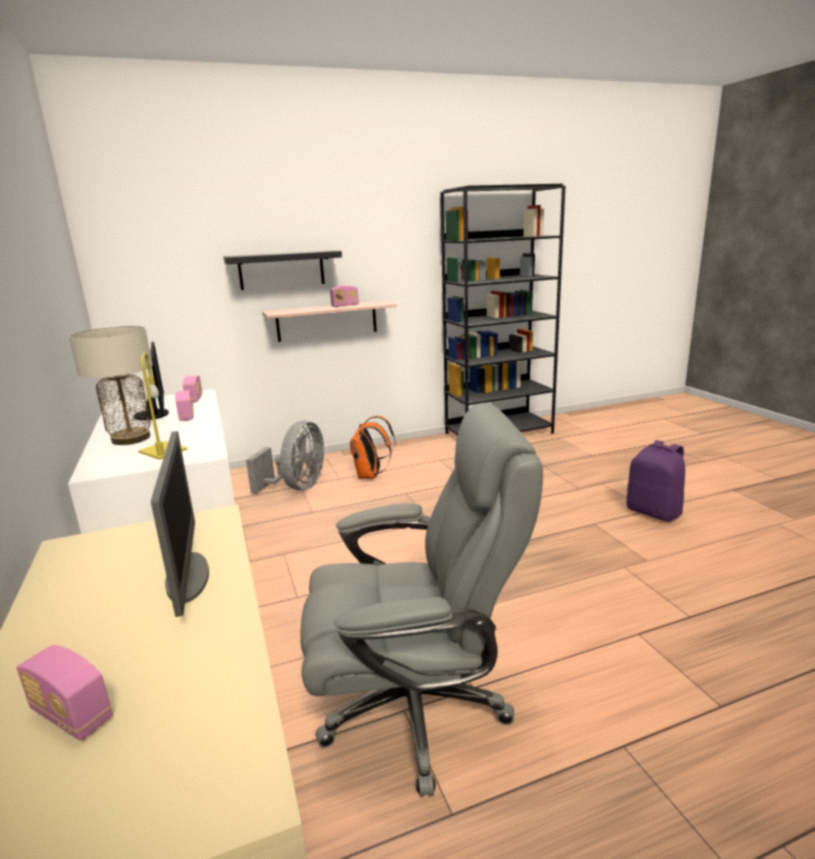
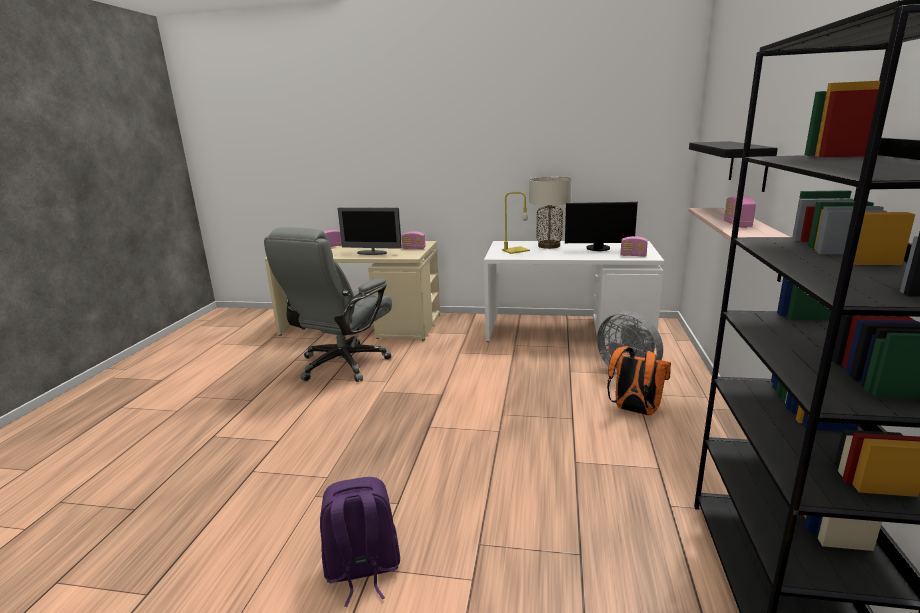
camera: 120 degrees right, 0 degrees up
radio [175,390,194,421] -> radio moved to [402,231,426,249]

